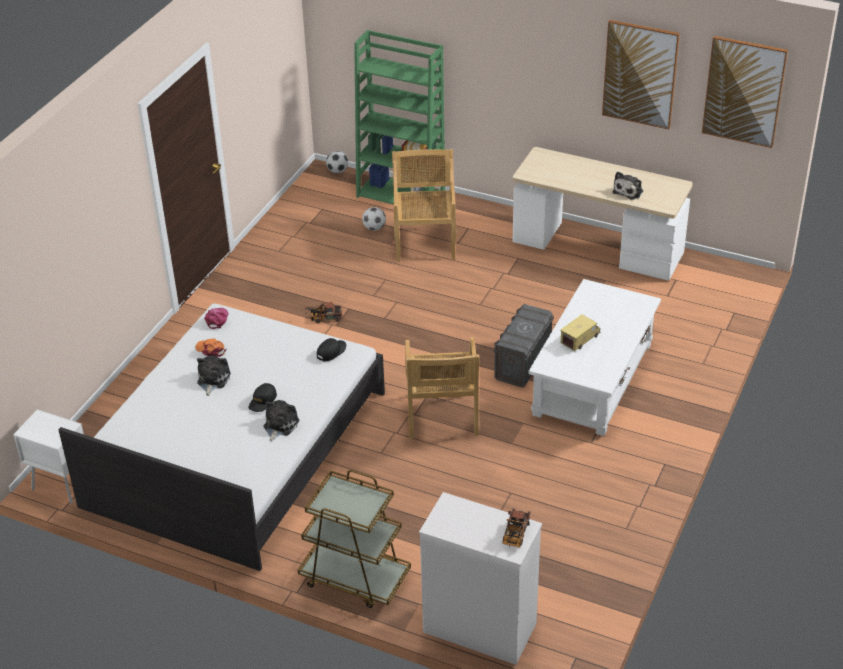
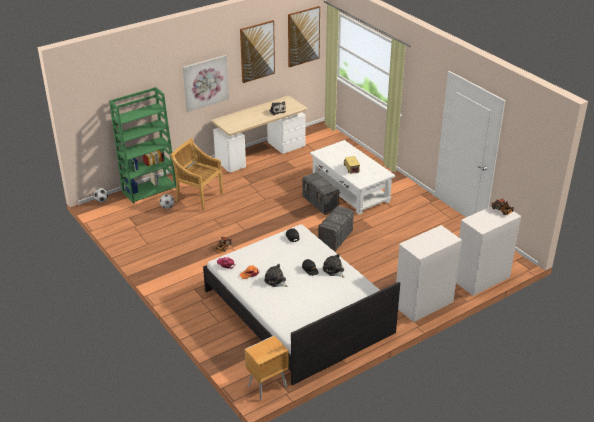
camera: 60 degrees left, 5 degrees down
white nightstand [13,409,84,504] -> brown nightstand [245,336,289,400]
brown cart [298,470,411,608] -> white dresser [396,225,462,322]
beige chair [405,337,480,439] -> grey storage box [317,206,354,251]
none -> picture [183,55,229,112]

